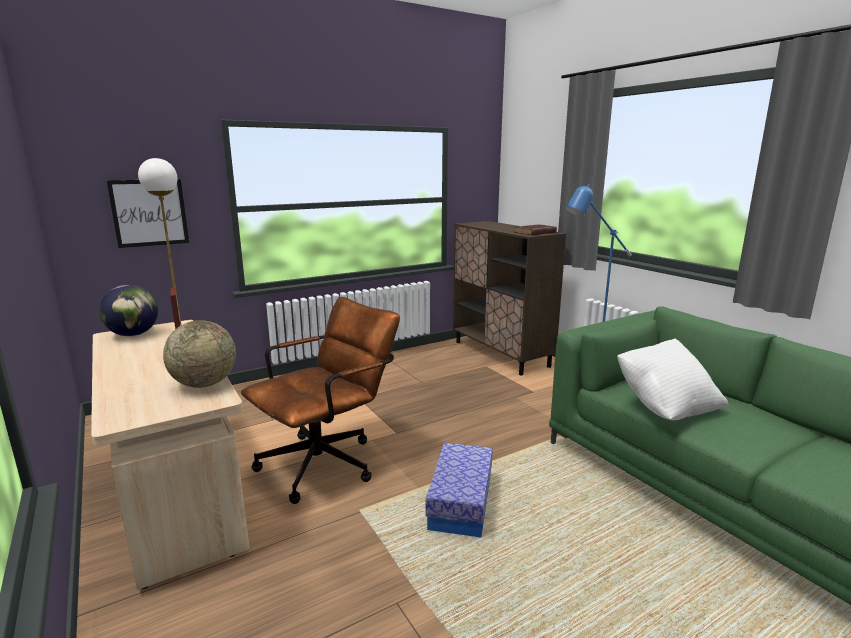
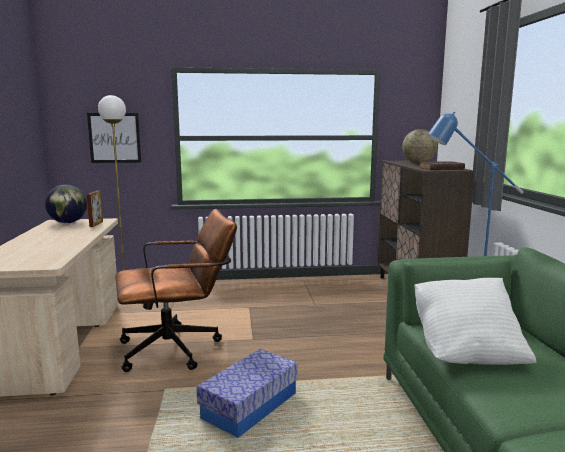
camera: 25 degrees right, 5 degrees down
globe [163,320,236,388] -> globe moved to [402,129,437,163]

